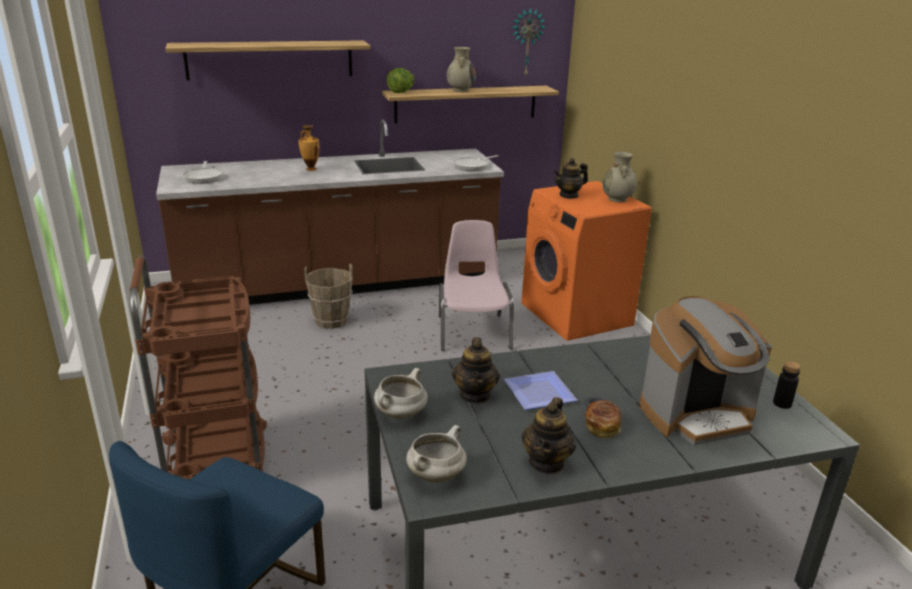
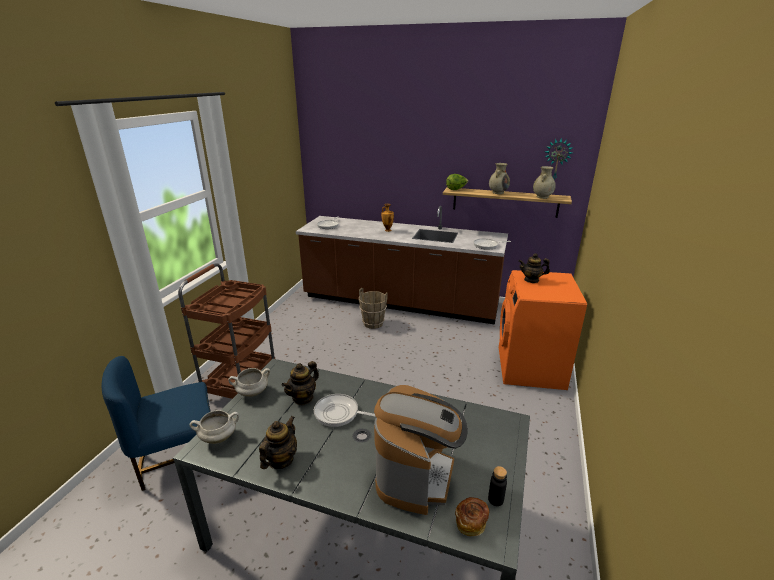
camera: 35 degrees right, 0 degrees up
shelf [165,40,370,81] -> none
pink chair [439,220,514,351] -> none
plate [504,371,577,410] -> frying pan [314,394,376,427]
teapot [522,397,576,474] -> teapot turned 150 degrees clockwise [259,416,297,469]
bread [585,400,622,438] -> bread moved to [455,497,489,536]
beige vase [603,152,637,202] -> beige vase moved to [533,166,556,199]
coffee machine [640,296,771,445] -> coffee machine turned 90 degrees counterclockwise [374,385,468,515]

